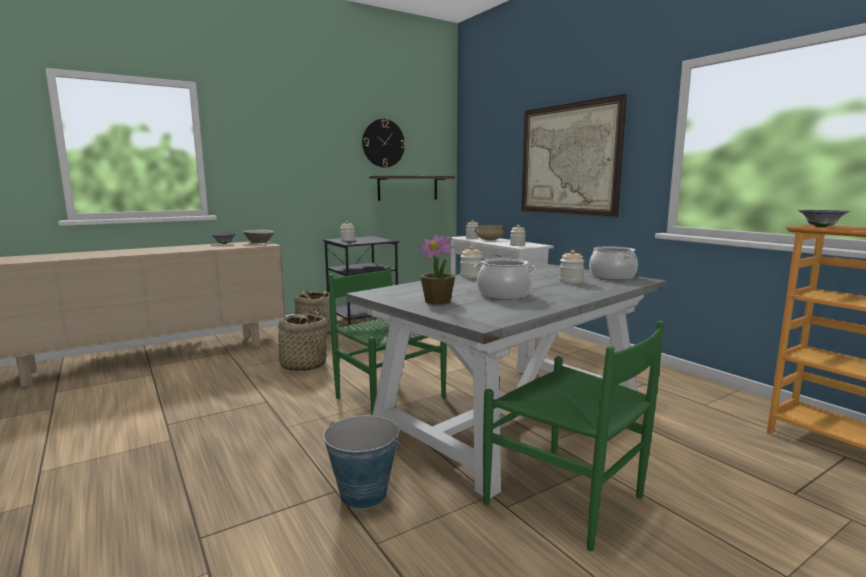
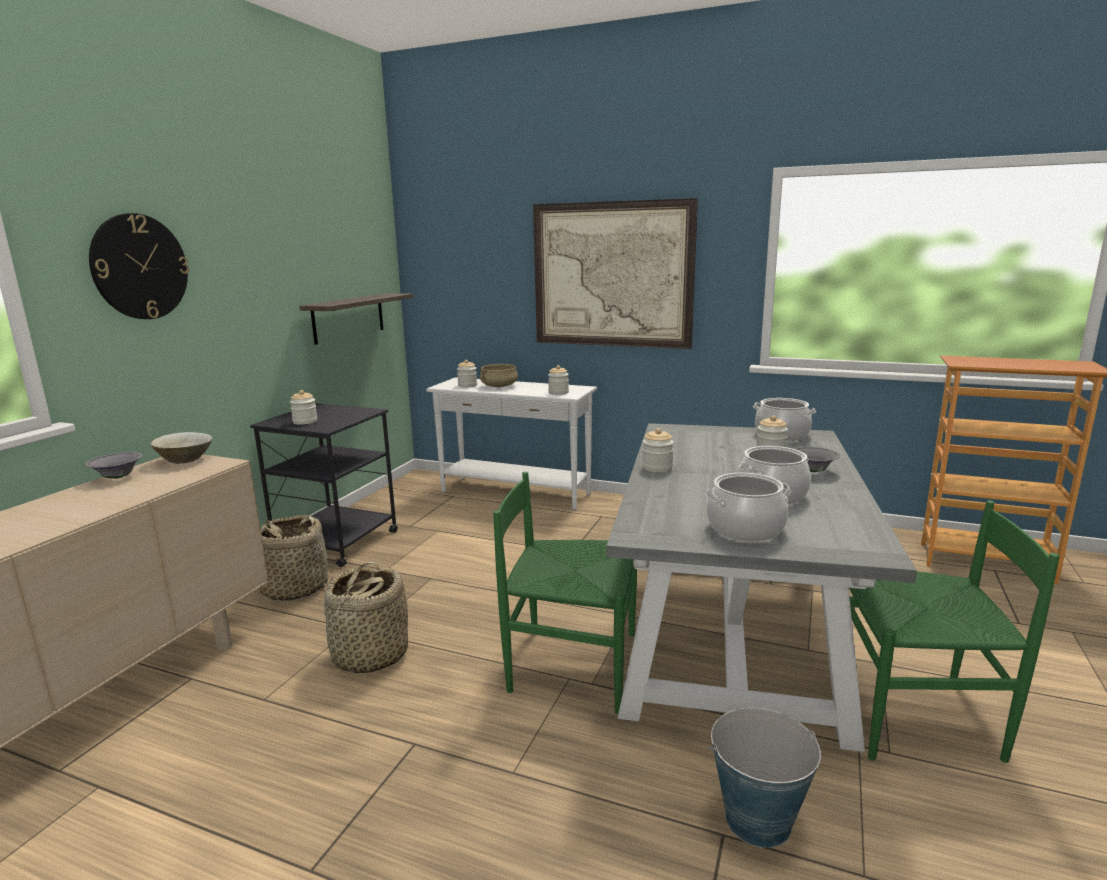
camera: 35 degrees left, 5 degrees up
wall clock [362,119,405,167] -> wall clock moved to [89,213,189,319]
potted plant [419,235,455,304] -> cooking pot [705,473,791,541]
grey bowl [798,210,850,227] -> grey bowl moved to [793,447,840,472]

